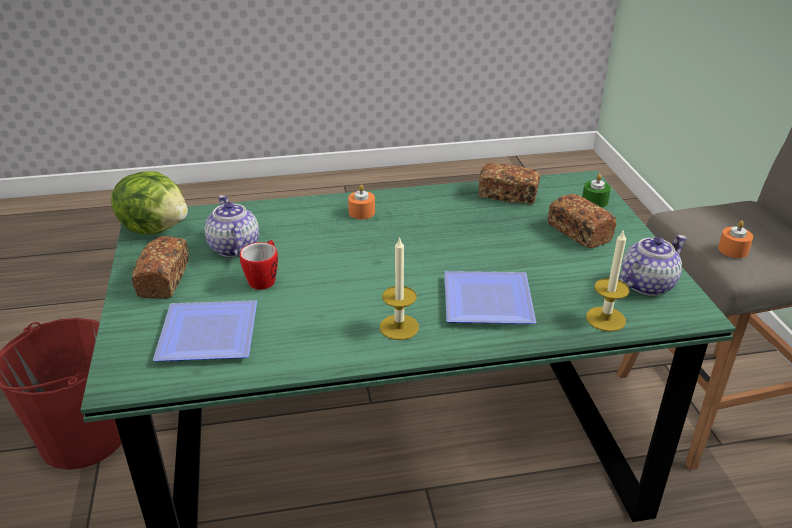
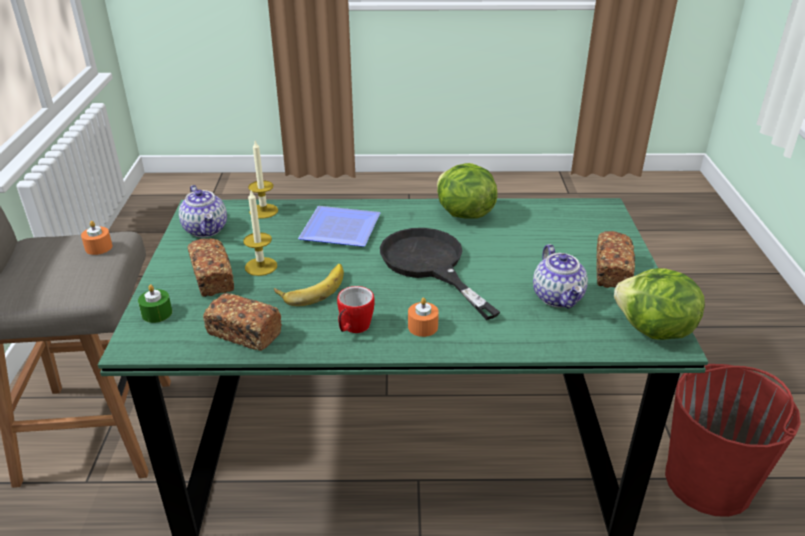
camera: 170 degrees left, 0 degrees up
plate [153,300,257,362] -> none
mug [240,240,278,290] -> mug moved to [337,286,375,333]
candle [380,236,419,340] -> candle moved to [243,191,277,276]
teapot [619,235,687,296] -> teapot turned 90 degrees counterclockwise [179,185,227,237]
none -> banana [274,264,344,306]
none -> black frying pan [380,228,500,320]
none -> lettuce [437,163,498,219]

